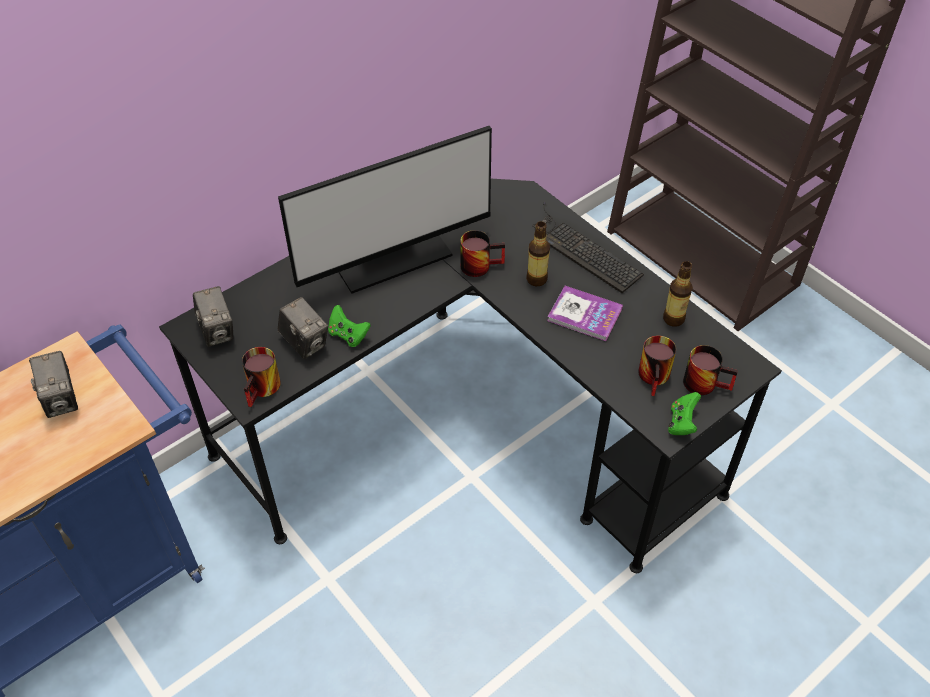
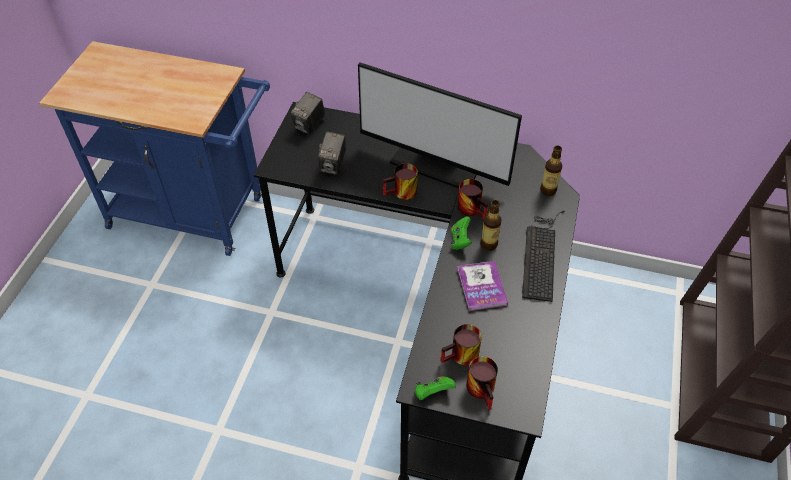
camera: 55 degrees right, 0 degrees up
camera [29,351,78,418] -> none
mug [242,347,281,407] -> mug moved to [383,163,418,200]
green game controller [328,305,371,347] -> green game controller moved to [451,216,472,250]
bottle [663,261,693,327] -> bottle moved to [540,146,562,196]

